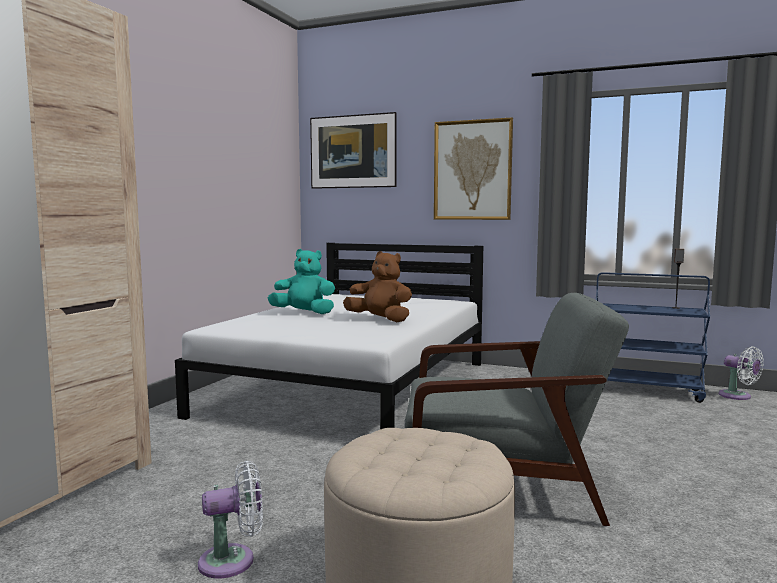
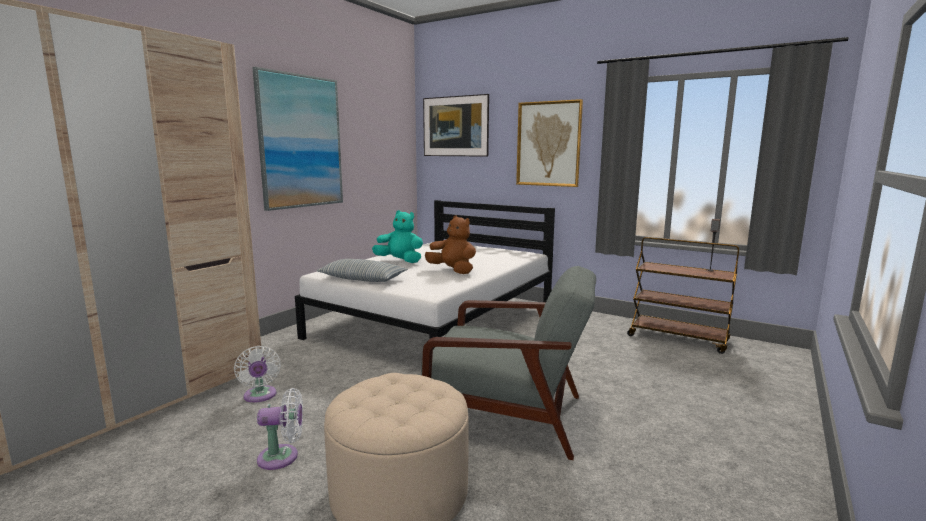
camera: 10 degrees right, 5 degrees up
blue cart [596,272,710,403] -> brown cart [627,237,739,354]
white fan [719,346,764,400] -> white fan moved to [234,346,281,403]
none -> picture [252,67,343,211]
none -> pillow [316,259,408,282]

